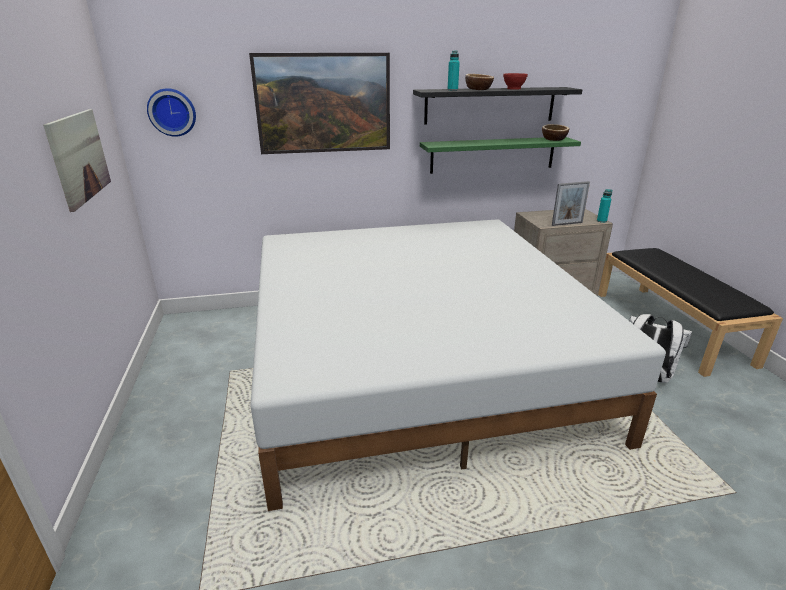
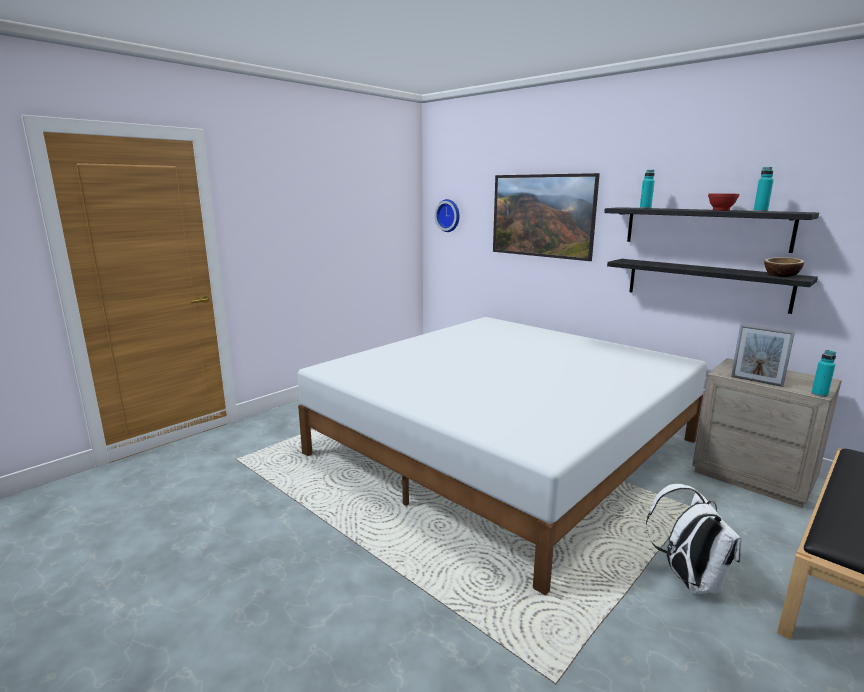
camera: 55 degrees right, 10 degrees down
picture [43,109,111,212] -> none
green shelf [420,137,581,174] -> black shelf [607,259,818,314]
bowl [465,74,494,90] -> none
none -> turquoise bottle [753,167,774,212]

